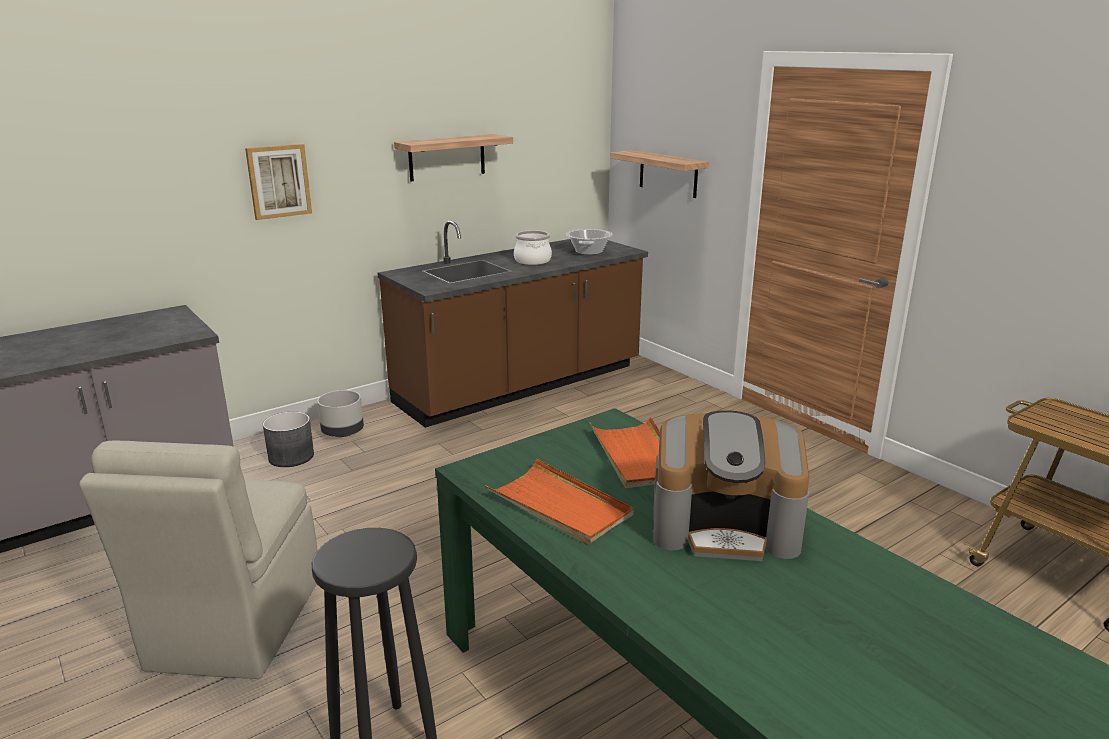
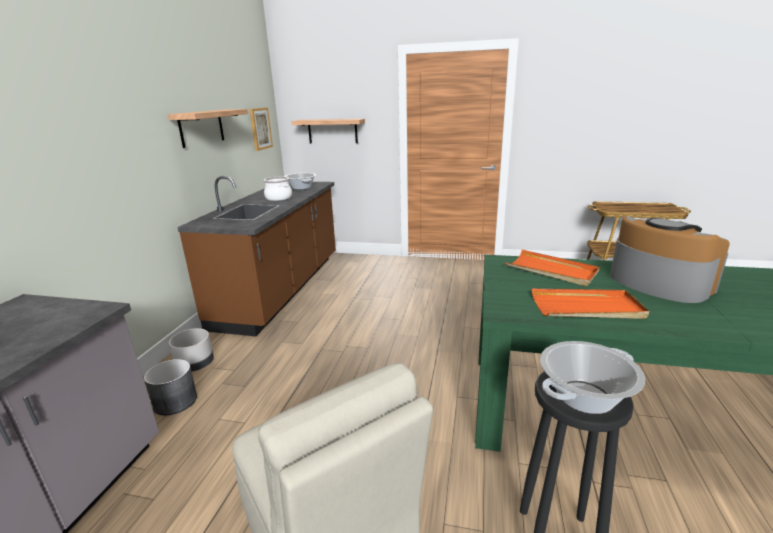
camera: 40 degrees left, 0 degrees up
picture [245,144,312,220] -> picture moved to [249,108,273,151]
coffee machine [653,410,809,561] -> coffee machine turned 90 degrees counterclockwise [610,216,730,303]
none -> cooking pot [540,341,645,414]

